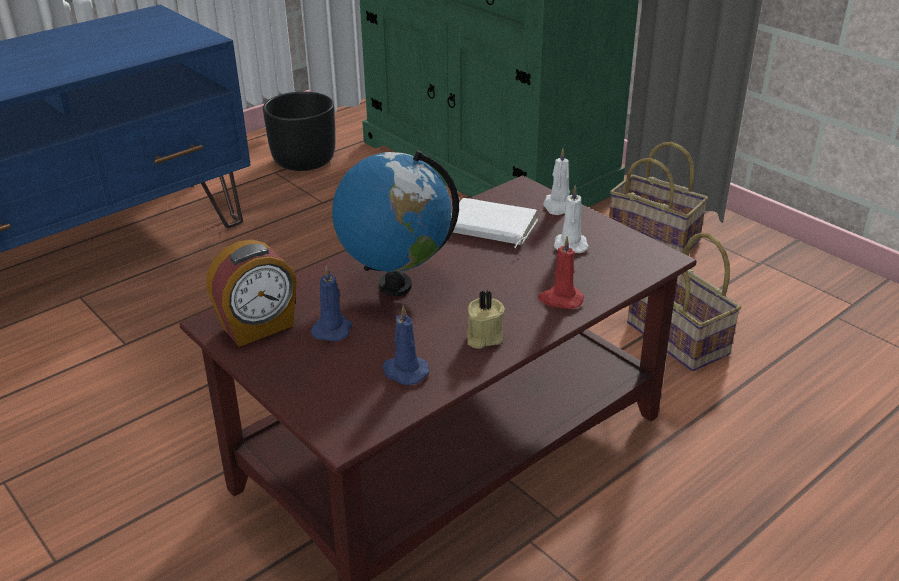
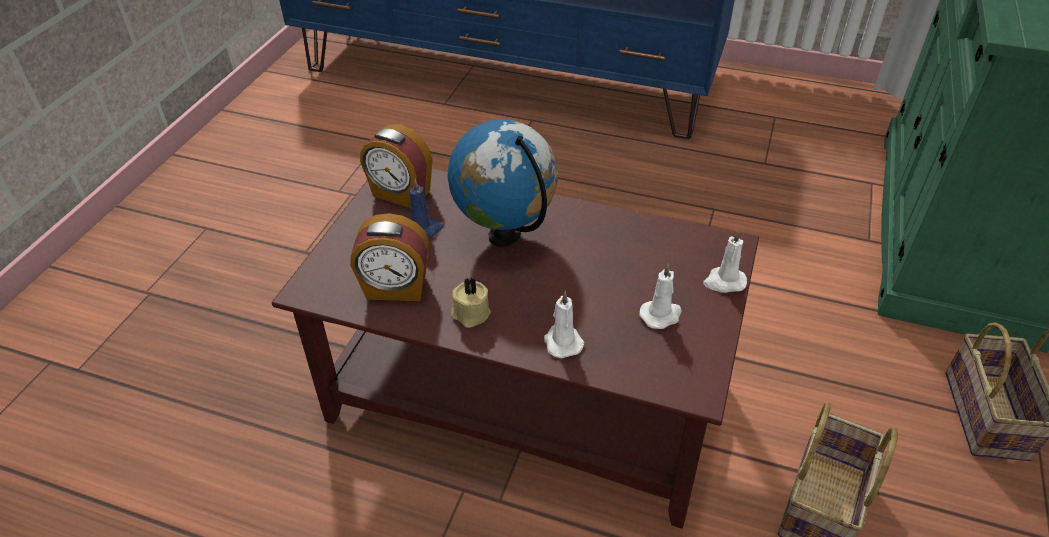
camera: 60 degrees right, 10 degrees up
black planter [263,92,335,171] -> none
blue candle [383,305,429,385] -> alarm clock [350,213,429,301]
white book [451,198,538,249] -> none
red candle [538,236,584,309] -> white candle [544,291,584,358]

